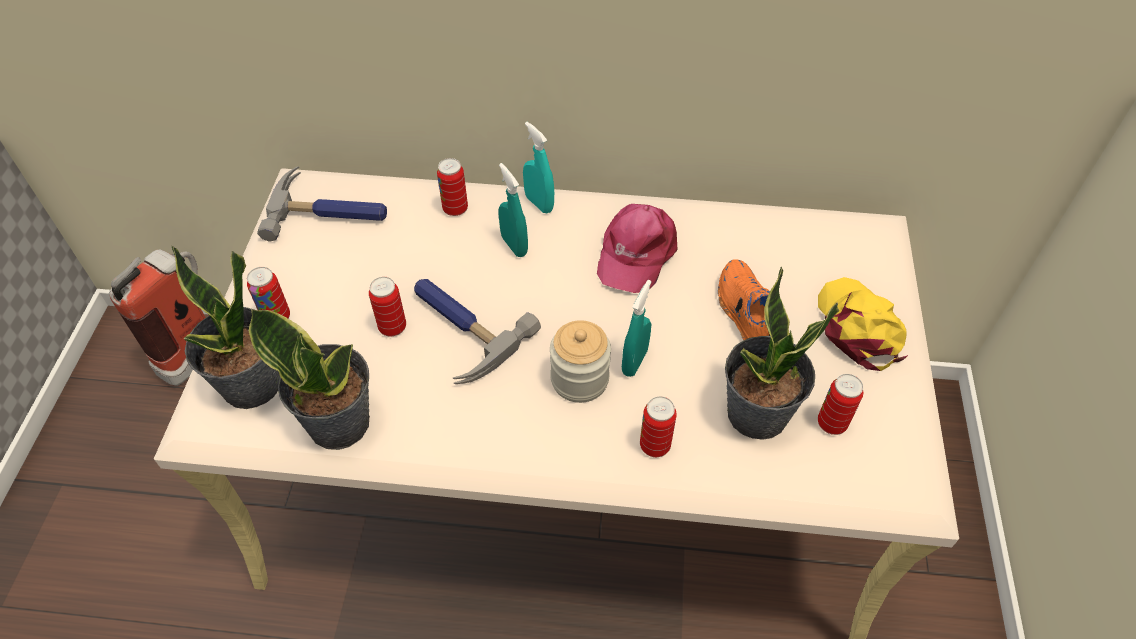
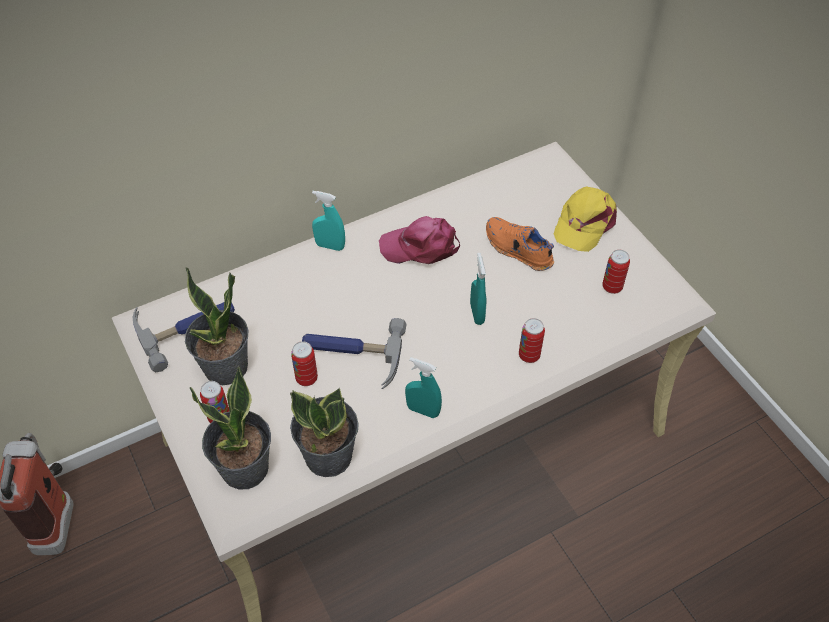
camera: 35 degrees left, 0 degrees up
can [437,158,468,216] -> none
turquoise spray bottle [498,163,528,257] -> turquoise spray bottle moved to [405,357,442,418]
jar [550,320,611,403] -> none
pink cap [597,204,678,293] -> pink cap turned 105 degrees clockwise [379,216,460,264]
potted plant [725,267,839,440] -> potted plant moved to [185,267,249,385]
yellow cap [818,277,908,371] -> yellow cap turned 105 degrees counterclockwise [554,187,617,252]

